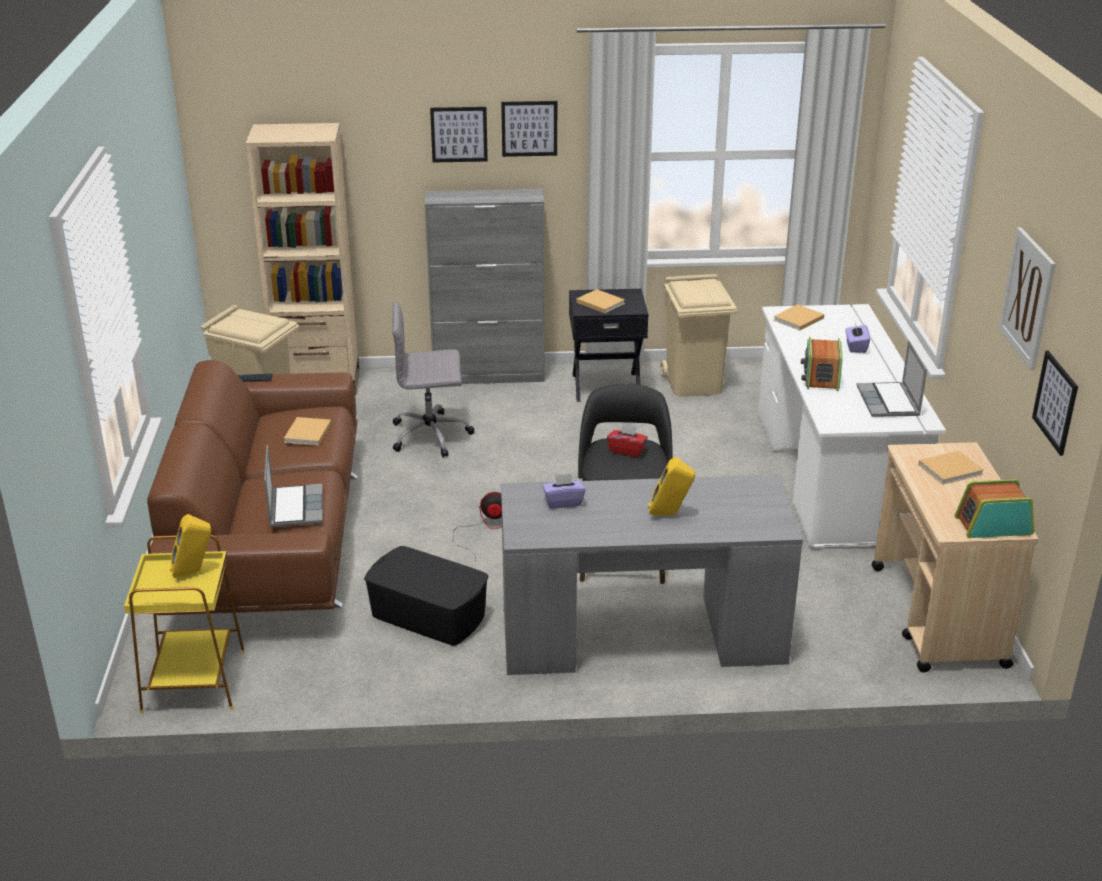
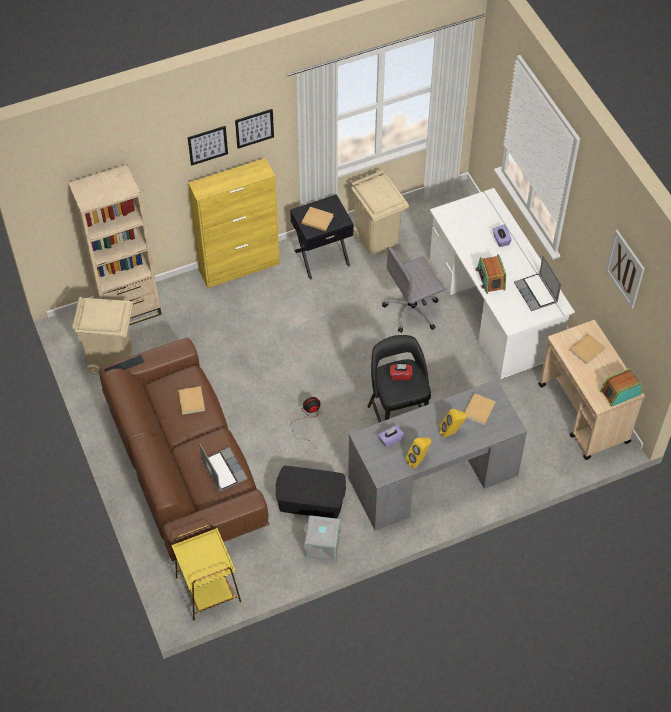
camera: 20 degrees left, 25 degrees up
yellow speaker [169,514,211,578] -> yellow speaker moved to [405,438,431,469]
grey office chair [392,302,475,457] -> grey office chair moved to [382,246,444,333]
grey cabinet [425,189,545,384] -> yellow cabinet [188,158,280,288]
beige book [773,304,824,331] -> beige book moved to [464,393,496,425]
picture [1032,351,1078,456] -> none
none -> grey storage box [304,515,341,561]

